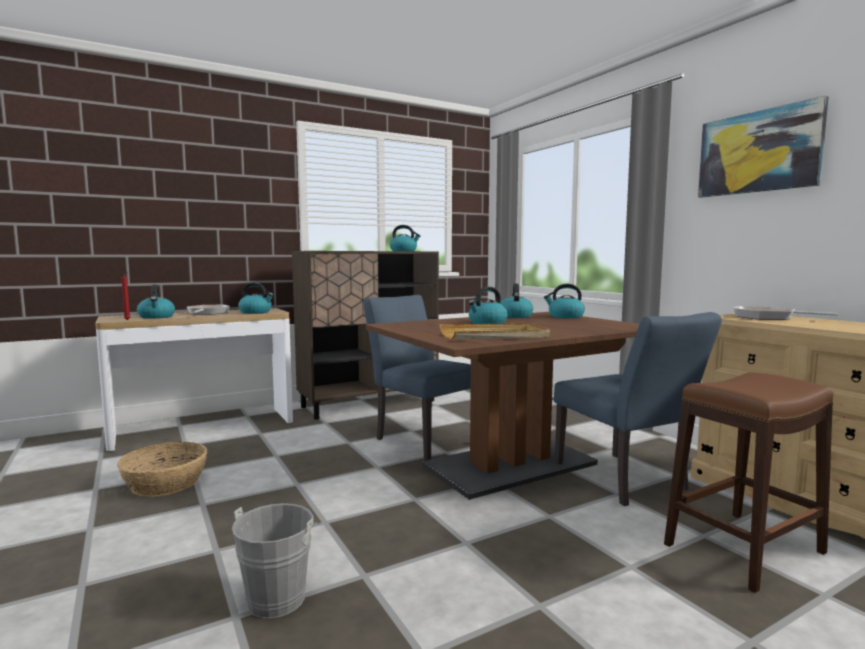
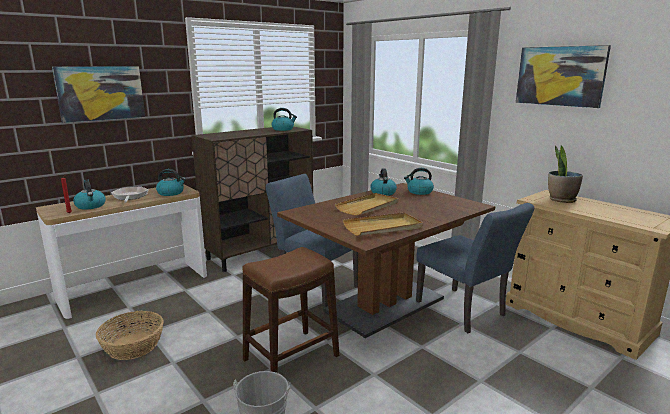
camera: 10 degrees left, 10 degrees up
kettle [468,287,508,324] -> beige tray [335,193,399,216]
brown stool [664,372,833,593] -> brown stool moved to [242,247,339,373]
frying pan [733,306,838,320] -> potted plant [548,145,583,203]
none -> picture [52,66,145,123]

